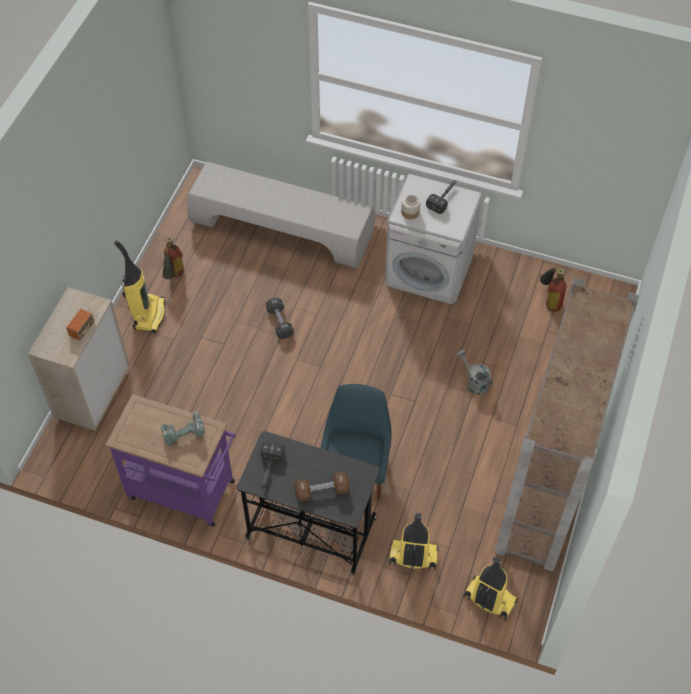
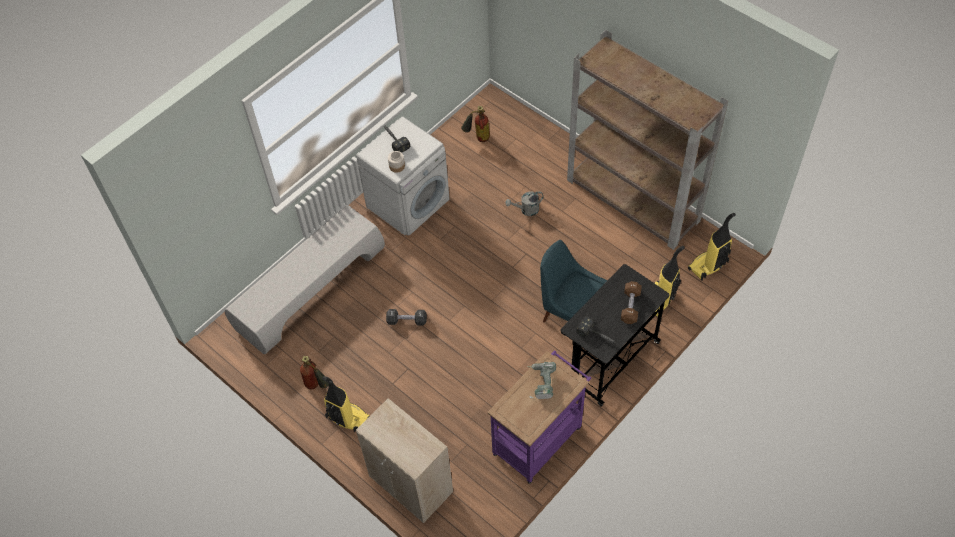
camera: 65 degrees left, 0 degrees up
radio [41,309,95,355] -> none

